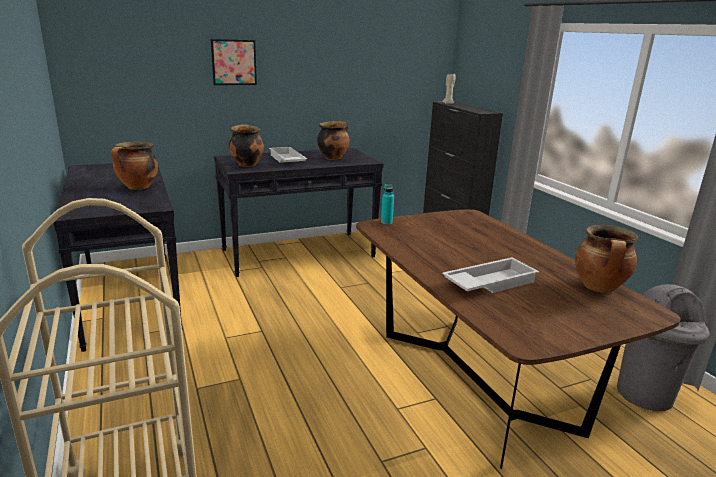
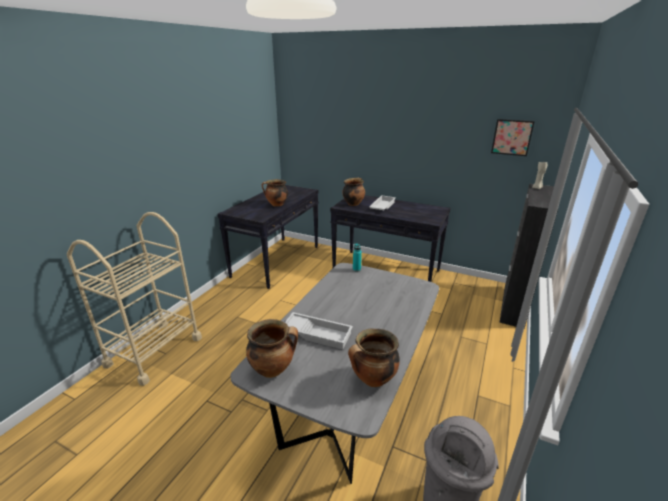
camera: 50 degrees right, 5 degrees up
picture [211,39,257,85] -> picture moved to [491,119,535,156]
cooking pot [317,121,350,160] -> cooking pot moved to [246,319,298,378]
brown dining table [356,209,681,469] -> grey dining table [230,263,439,484]

